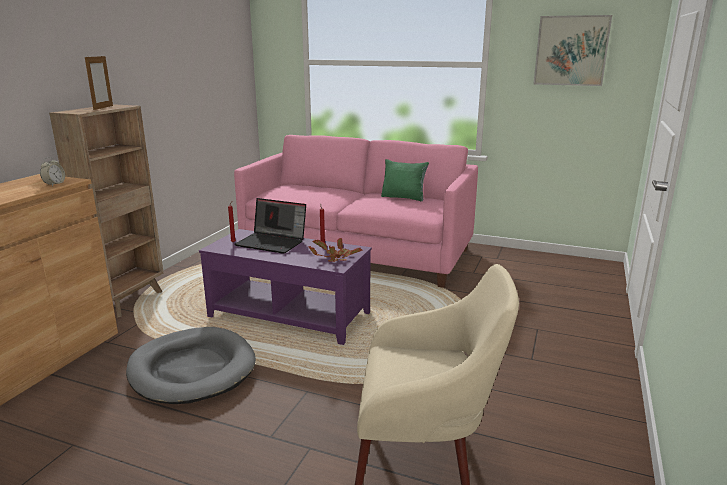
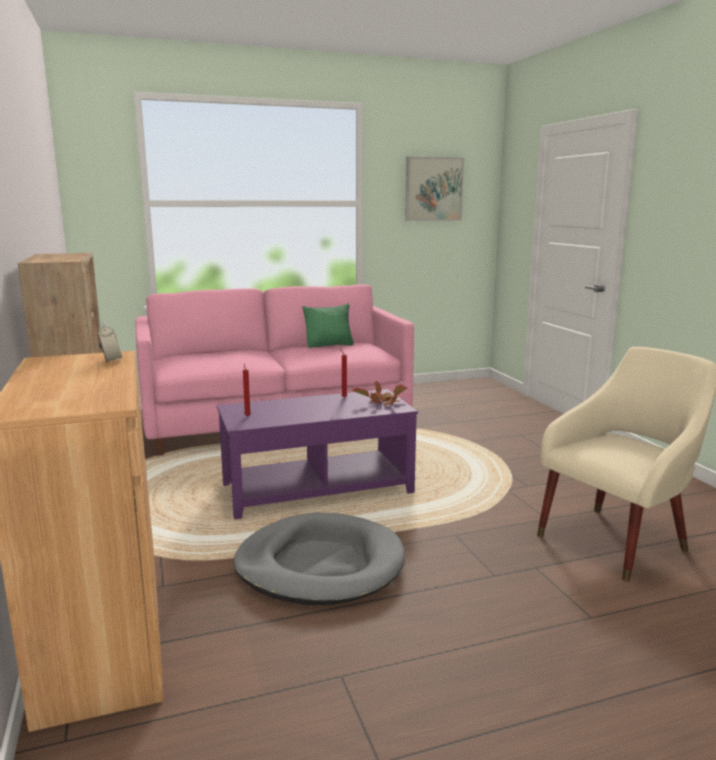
camera: 40 degrees left, 5 degrees down
picture frame [85,54,113,110] -> none
laptop [234,198,306,254] -> none

